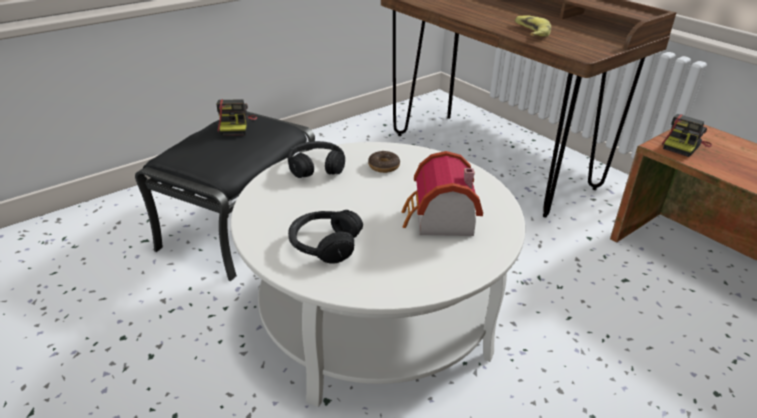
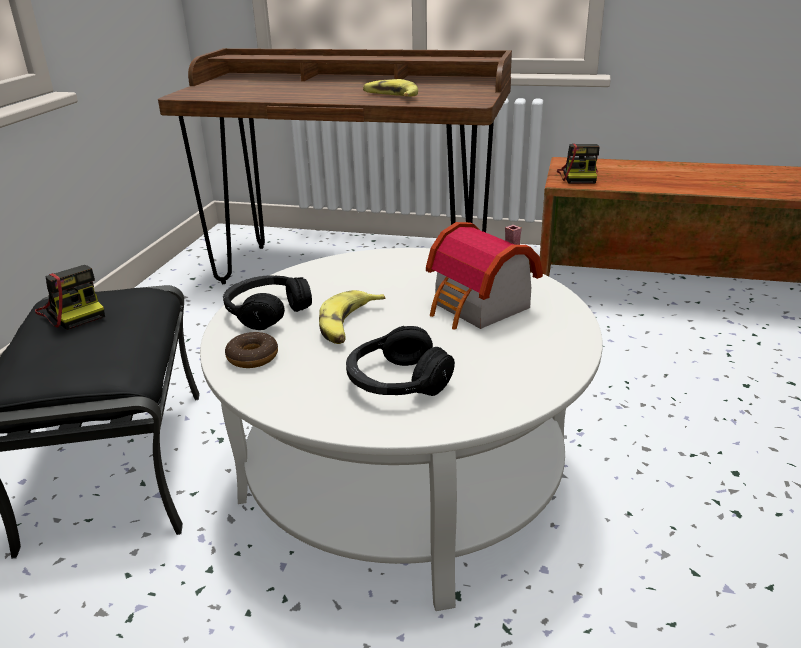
camera: 35 degrees left, 5 degrees down
donut [368,151,400,173] -> donut moved to [225,332,278,368]
none -> banana [319,290,385,344]

